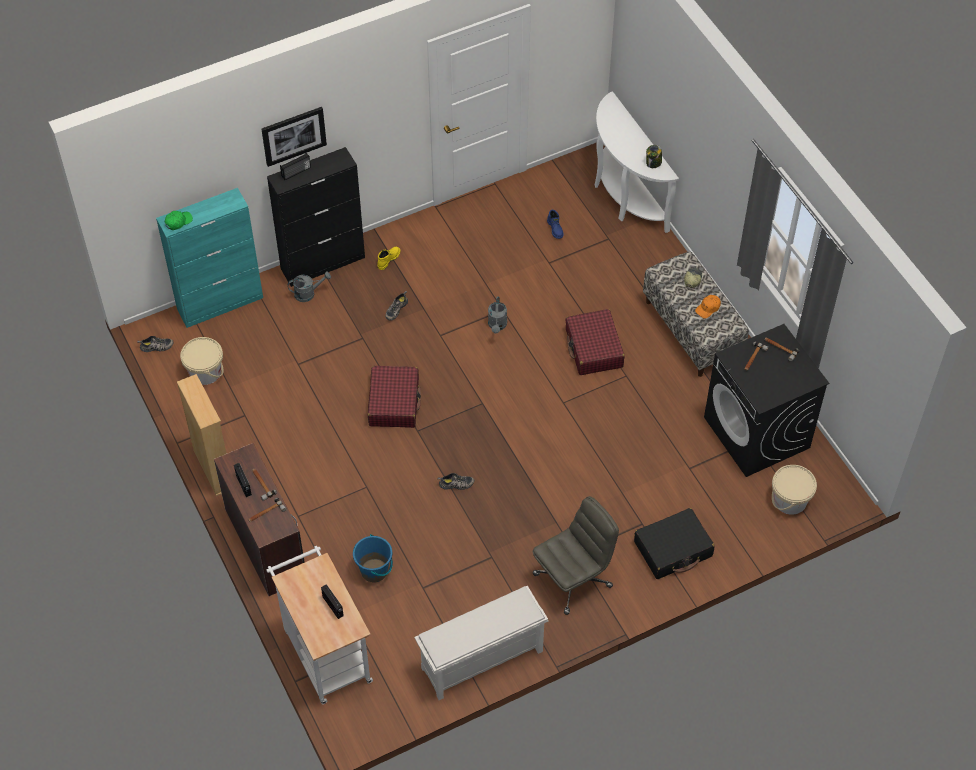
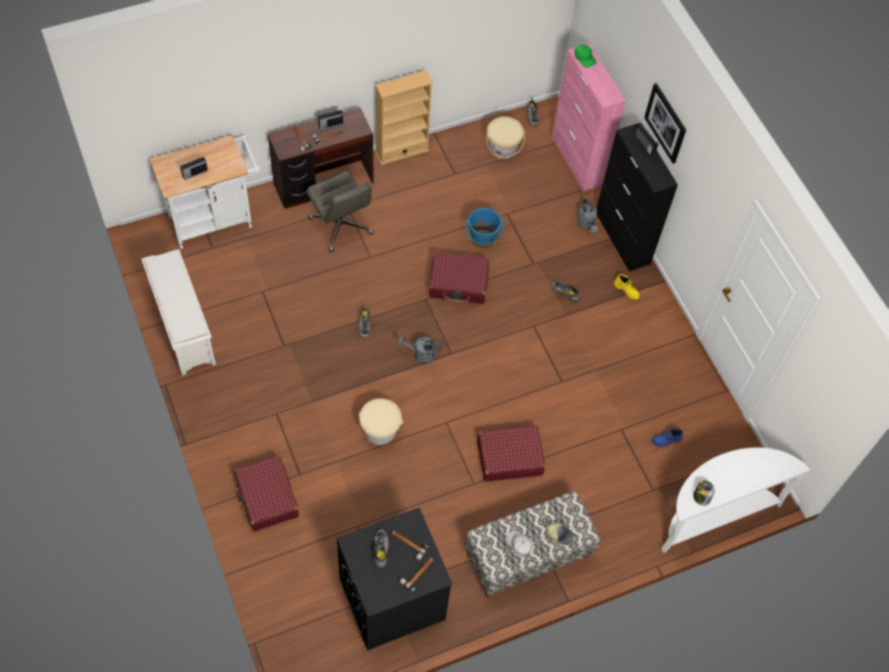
camera: 90 degrees right, 5 degrees up
turquoise cabinet [156,188,263,328] -> pink cabinet [552,44,625,191]
blue bucket [353,534,393,582] -> blue bucket moved to [466,208,503,248]
grey watering can [488,297,507,334] -> grey watering can moved to [397,336,441,364]
grey office chair [532,496,619,615] -> grey office chair moved to [306,171,374,252]
black suitcase [634,508,715,579] -> red suitcase [234,455,299,531]
orange cap [695,295,721,319] -> white cap [506,530,532,557]
beige bucket [772,465,817,515] -> beige bucket moved to [359,398,404,445]
none -> shoe [374,529,389,568]

